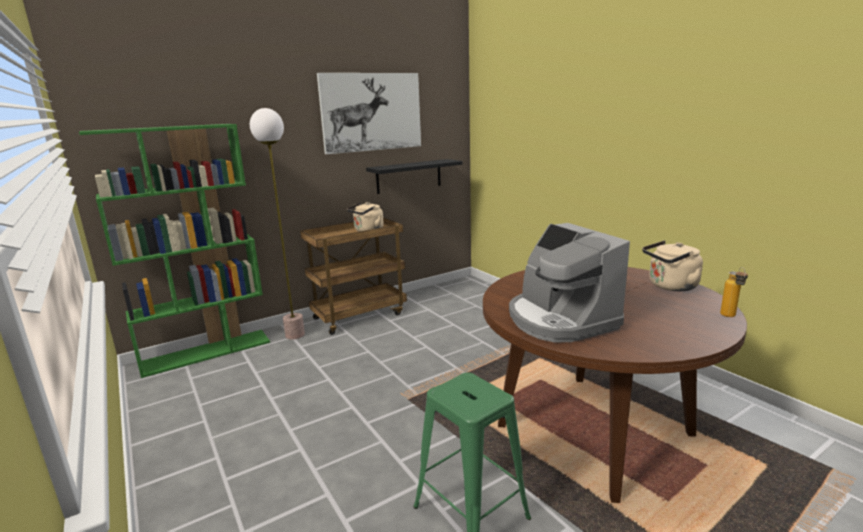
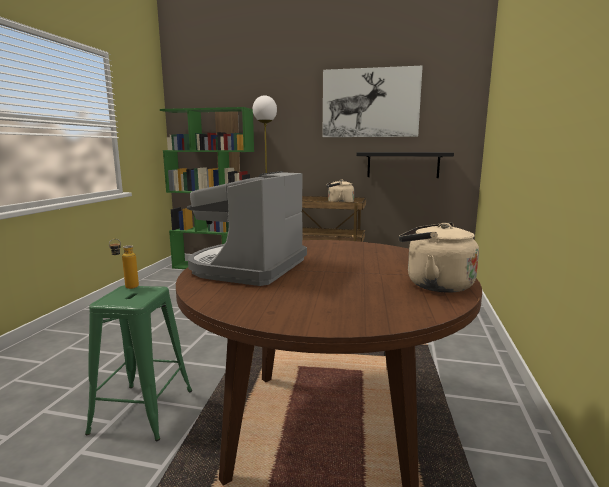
camera: 45 degrees right, 5 degrees down
bottle [720,267,748,317] -> bottle moved to [109,239,139,289]

